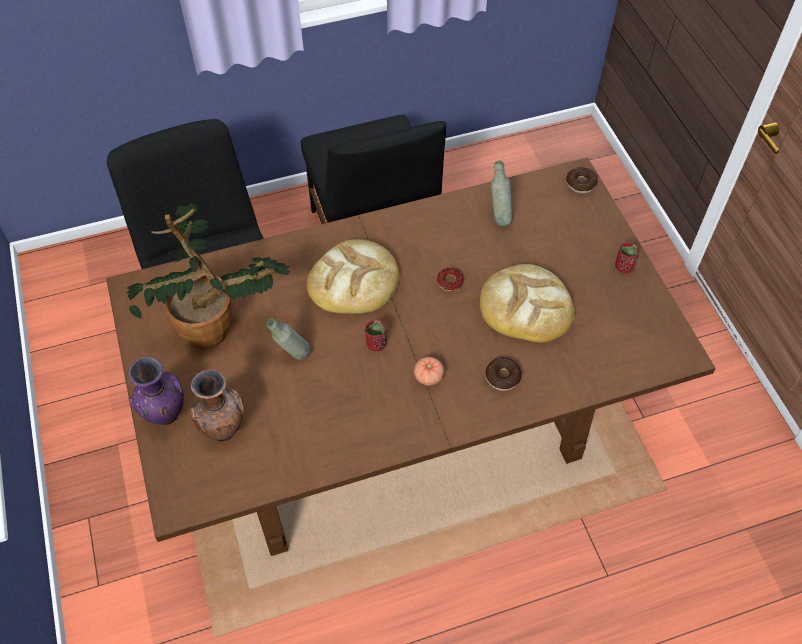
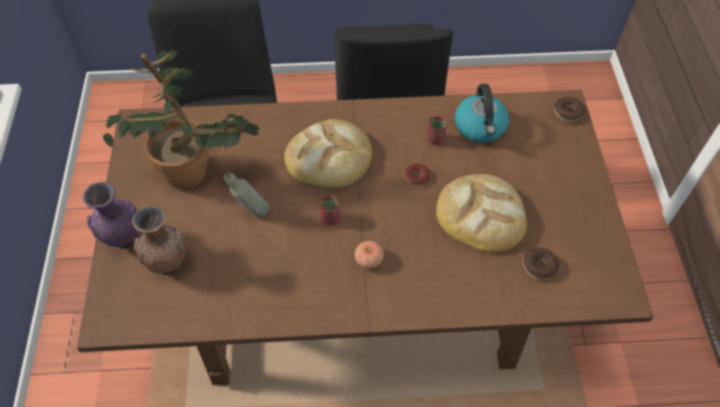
camera: 15 degrees right, 0 degrees up
donut [485,358,522,391] -> donut moved to [523,248,559,280]
grey bottle [491,161,513,226] -> kettle [455,84,509,143]
red cup [615,242,639,273] -> red cup moved to [427,116,447,145]

